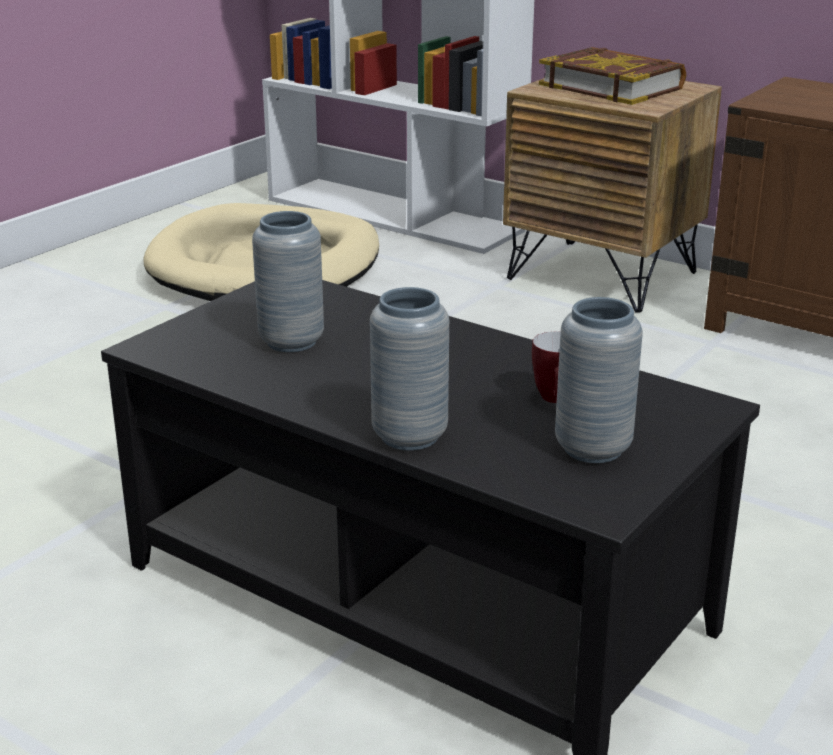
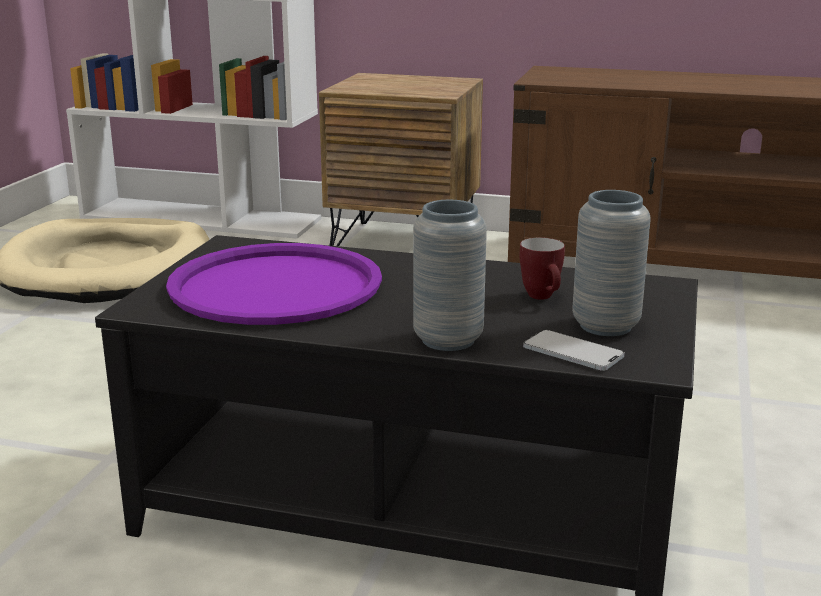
camera: 20 degrees left, 5 degrees down
grey vase [252,211,324,352] -> purple tray [166,243,382,325]
book [539,47,686,105] -> none
none -> phone [523,330,625,371]

